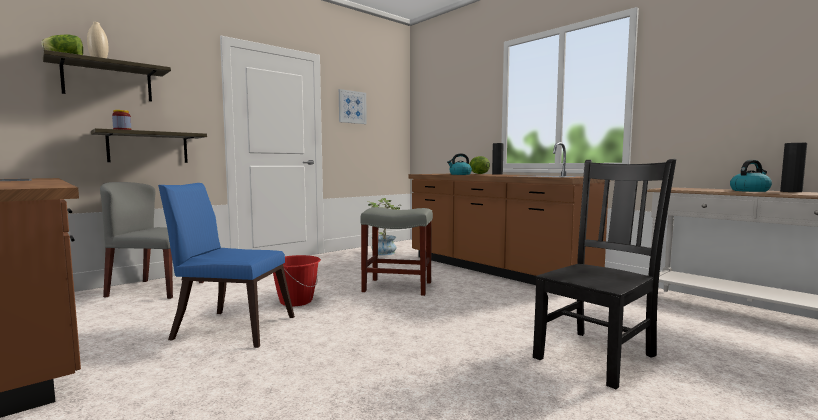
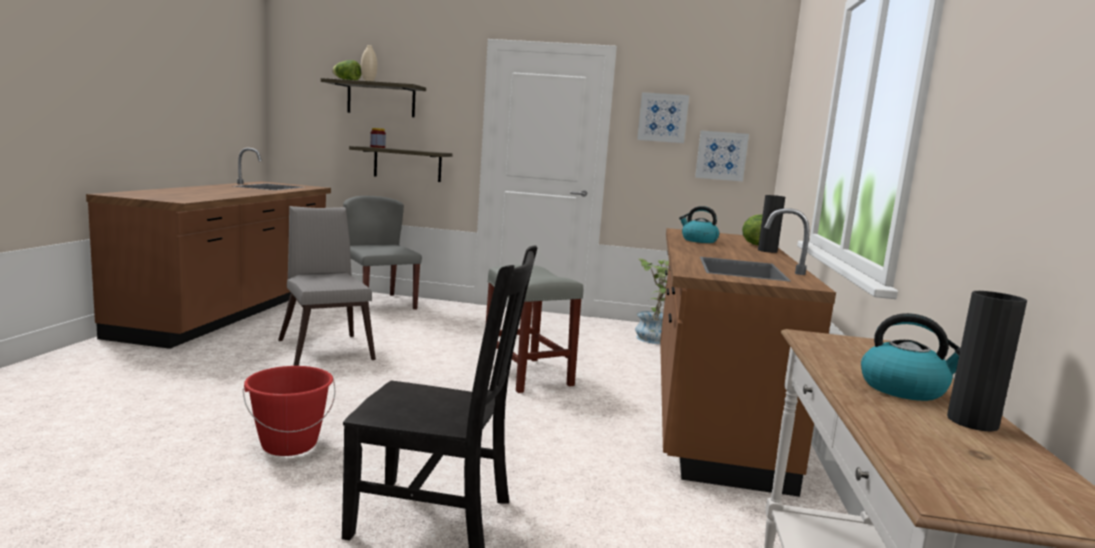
camera: 50 degrees right, 5 degrees up
blue chair [158,183,295,348] -> grey chair [278,206,376,366]
red bucket [273,255,321,306] -> red bucket moved to [243,366,335,456]
none -> picture [695,131,749,181]

